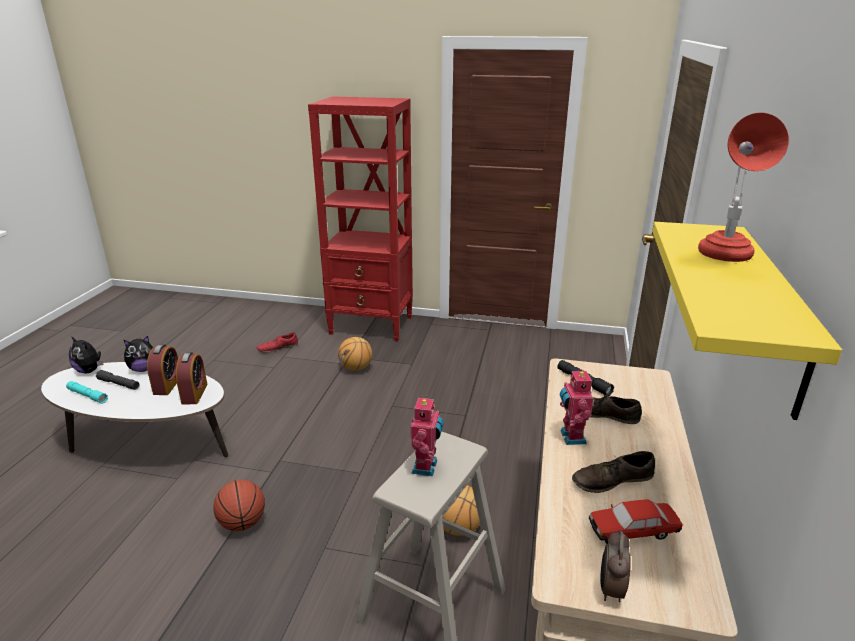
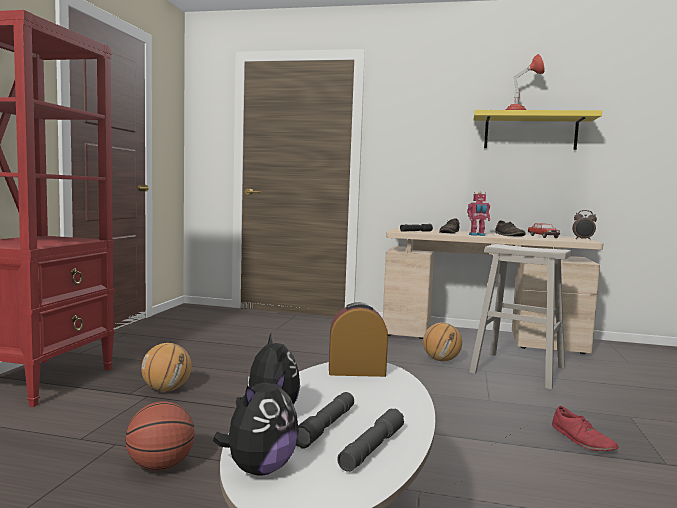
camera: 90 degrees left, 20 degrees down
turquoise flashlight [66,381,108,404] -> grey flashlight [337,409,404,472]
alarm clock [147,344,178,395] -> none
basketball [213,480,265,531] -> basketball moved to [125,402,195,471]
red shoe [257,332,298,353] -> red shoe moved to [552,406,618,451]
toy robot [411,395,444,476] -> none

